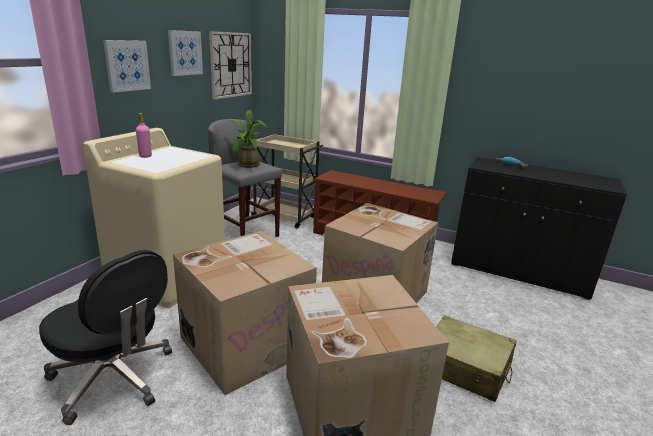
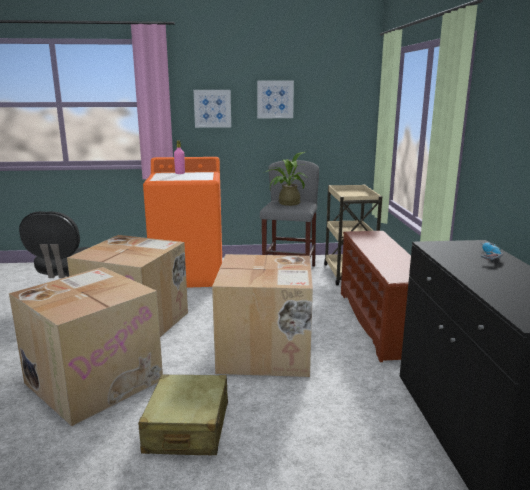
camera: 60 degrees right, 5 degrees down
beige washing machine [83,128,225,308] -> orange washing machine [143,157,222,288]
wall clock [209,31,252,100] -> none

